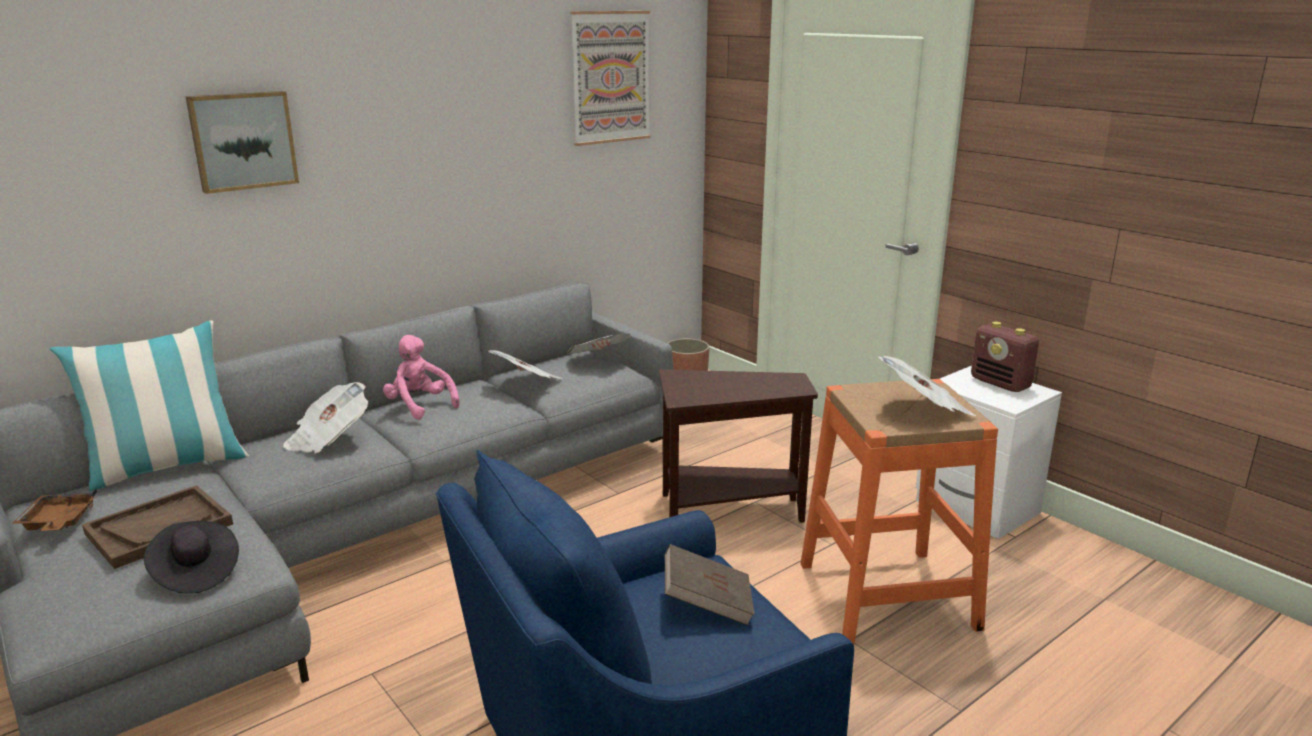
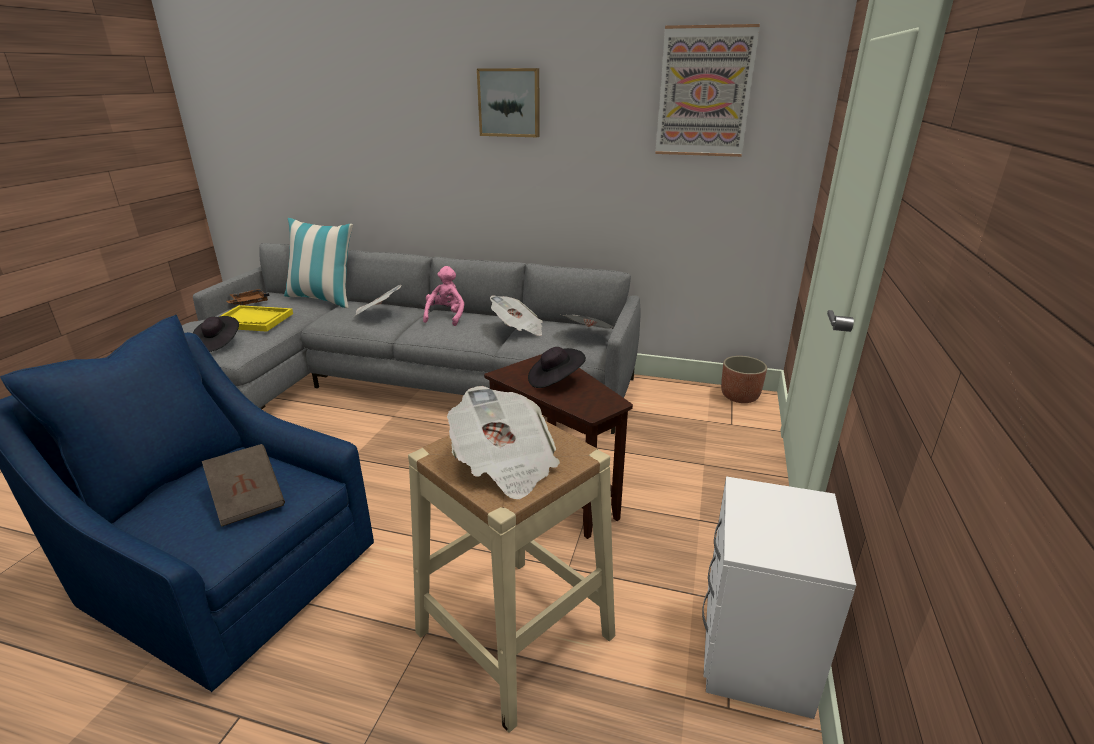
camera: 55 degrees right, 5 degrees up
brown tray [82,485,233,569] -> yellow tray [219,305,293,332]
picture [185,91,299,194] -> picture moved to [477,68,540,137]
orange stool [800,379,998,644] -> beige stool [408,421,615,733]
radio [971,322,1039,392] -> none
none -> black hat [528,347,586,388]

